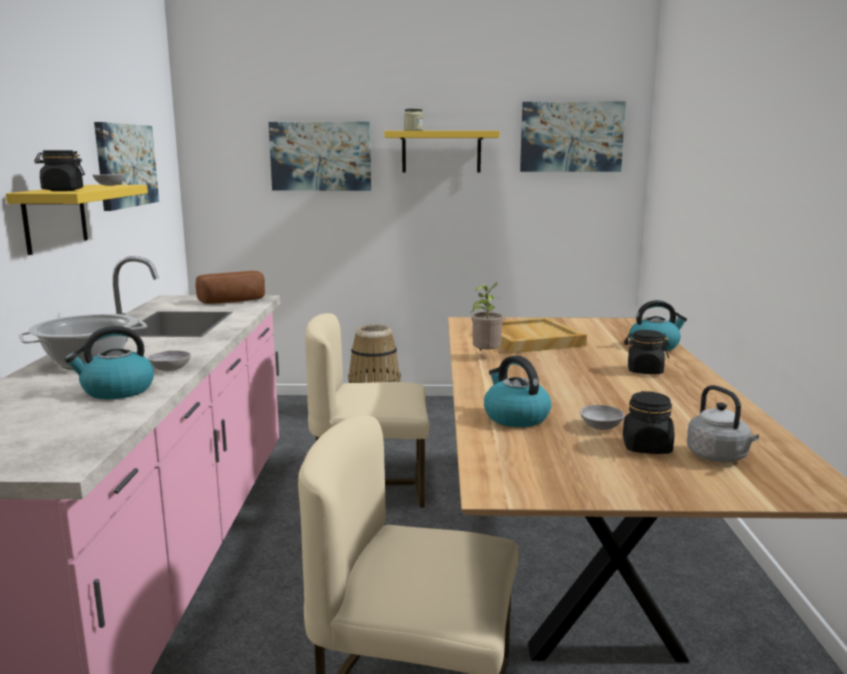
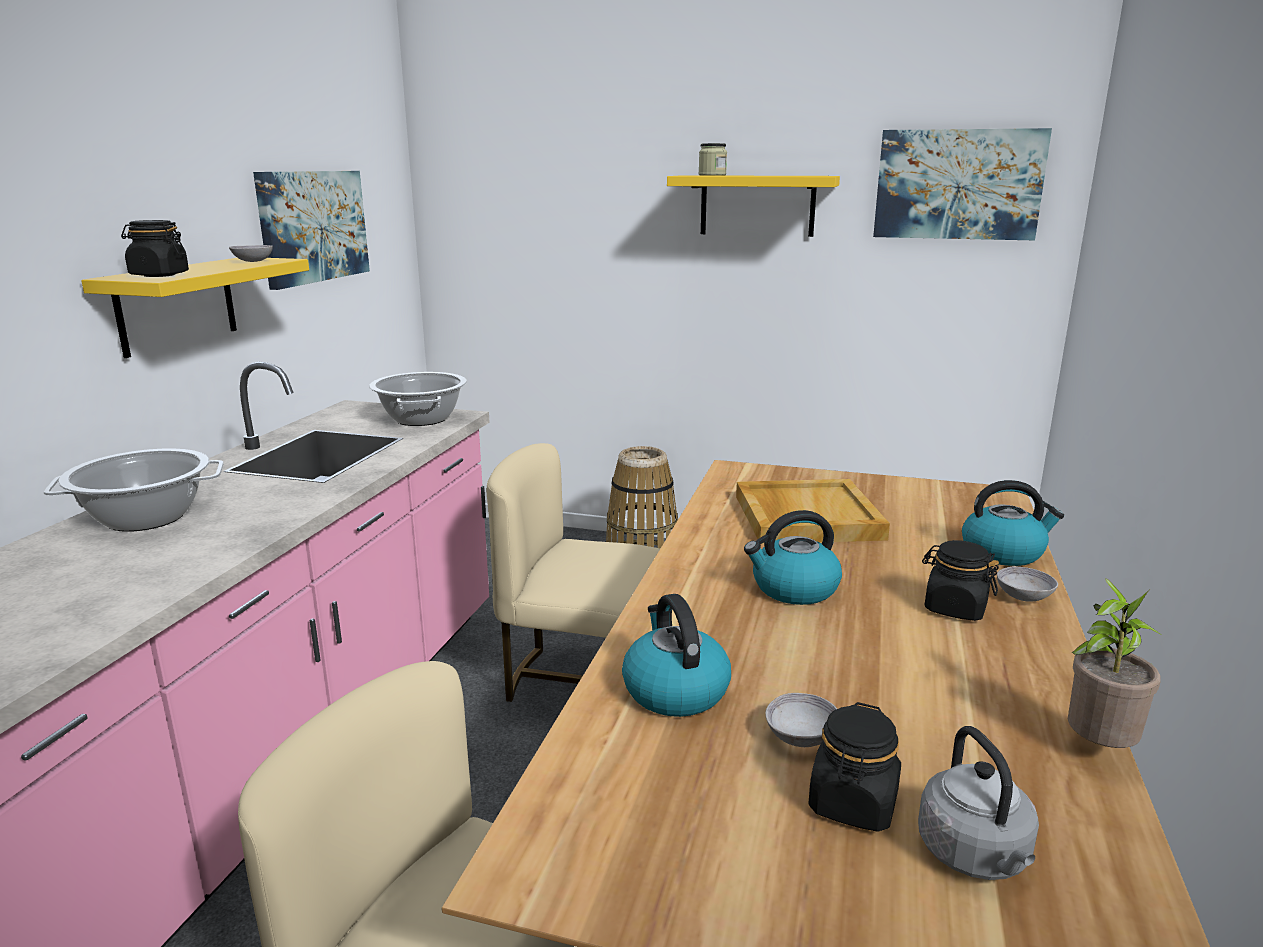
camera: 15 degrees right, 5 degrees up
kettle [65,326,154,399] -> kettle moved to [744,510,842,605]
grey bowl [148,350,191,371] -> grey bowl moved to [997,566,1058,602]
bread [195,271,265,304] -> cooking pot [369,372,467,426]
picture [269,122,371,191] -> none
potted plant [471,282,504,351] -> potted plant moved to [1068,578,1161,748]

